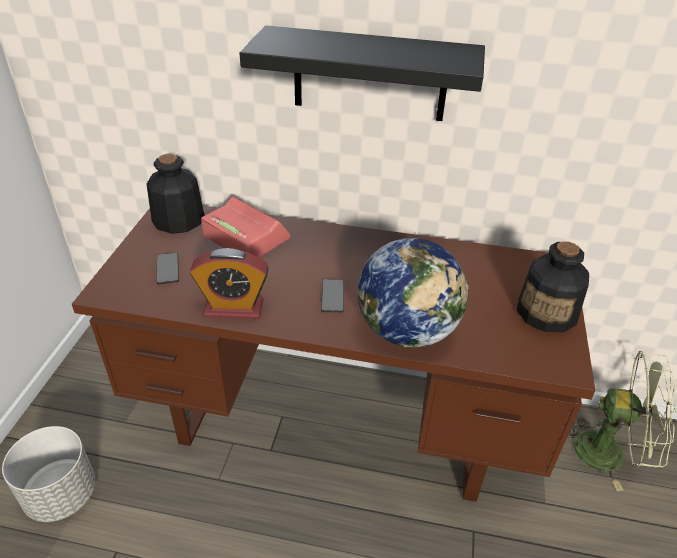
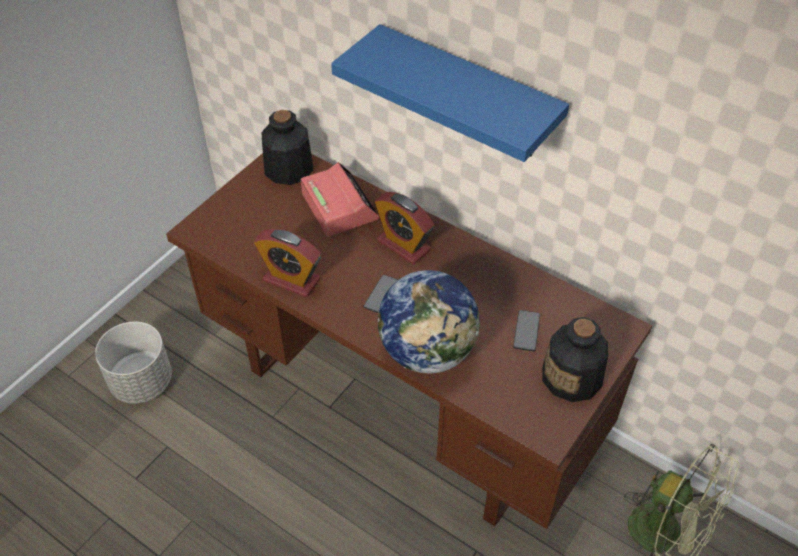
camera: 25 degrees right, 10 degrees up
phone [157,252,179,284] -> phone moved to [513,310,540,351]
black shelf [239,25,485,121] -> blue shelf [331,24,569,162]
none -> alarm clock [375,192,434,264]

